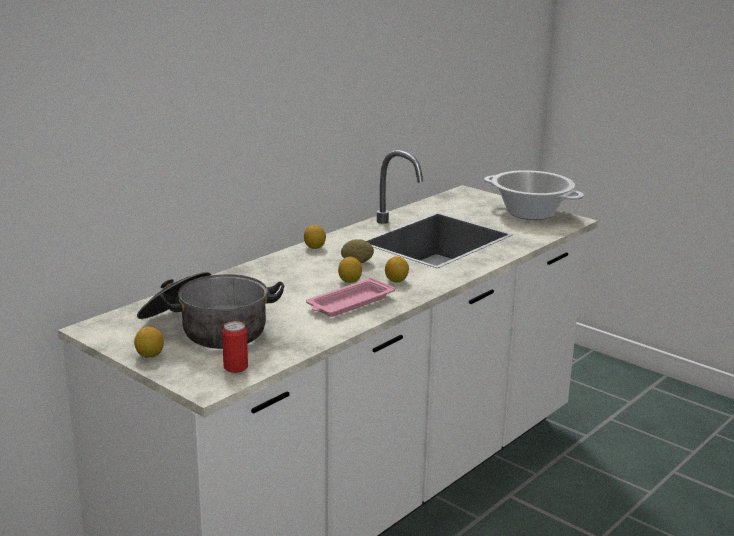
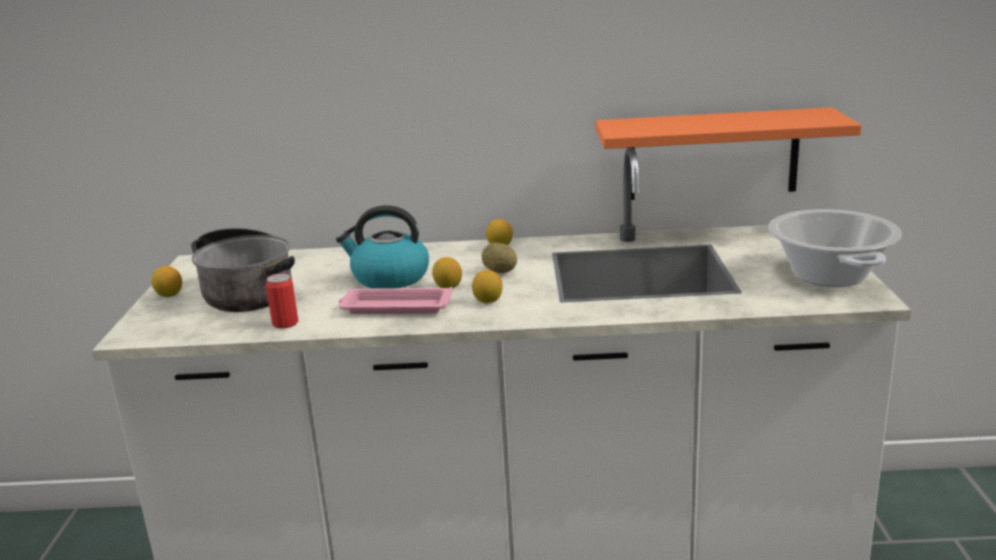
camera: 50 degrees right, 0 degrees up
can [222,321,248,373] -> can moved to [266,273,298,328]
none -> kettle [336,205,429,289]
none -> orange shelf [595,107,862,200]

